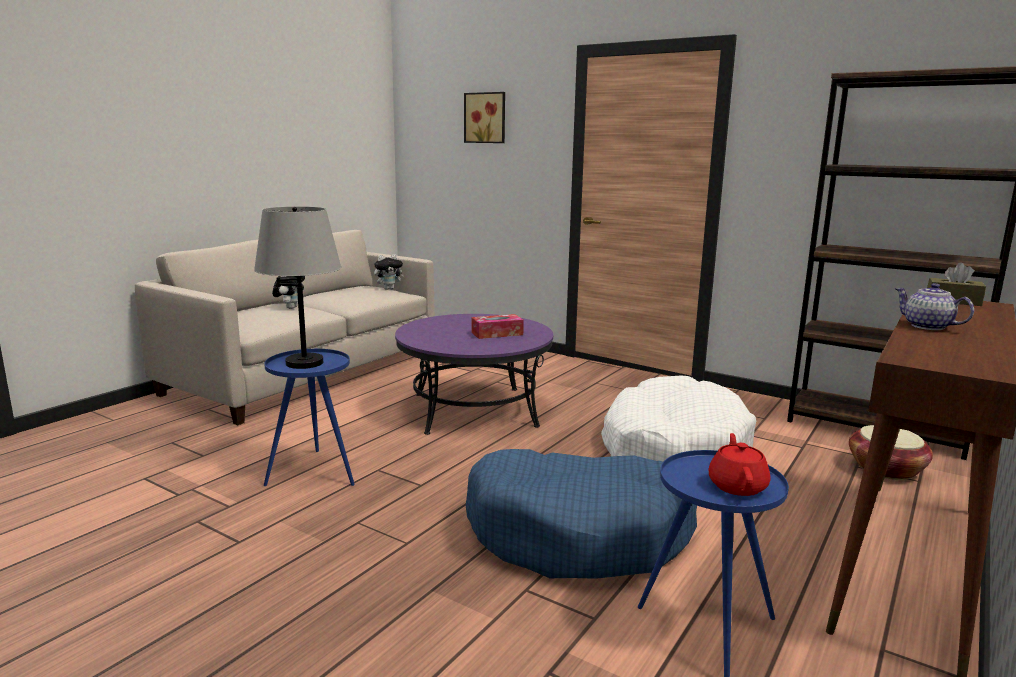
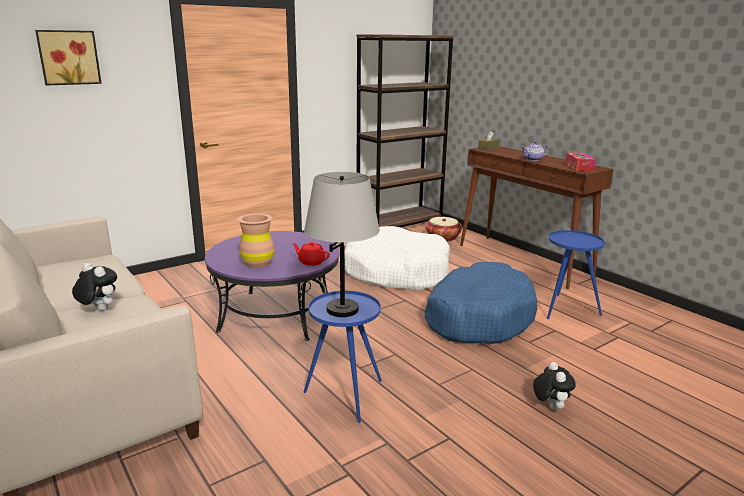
camera: 70 degrees left, 5 degrees up
plush toy [374,254,404,290] -> plush toy moved to [533,362,576,410]
tissue box [471,314,524,339] -> tissue box moved to [565,152,596,171]
red teapot [709,433,771,496] -> red teapot moved to [292,242,330,266]
none -> brown vase [237,213,275,268]

